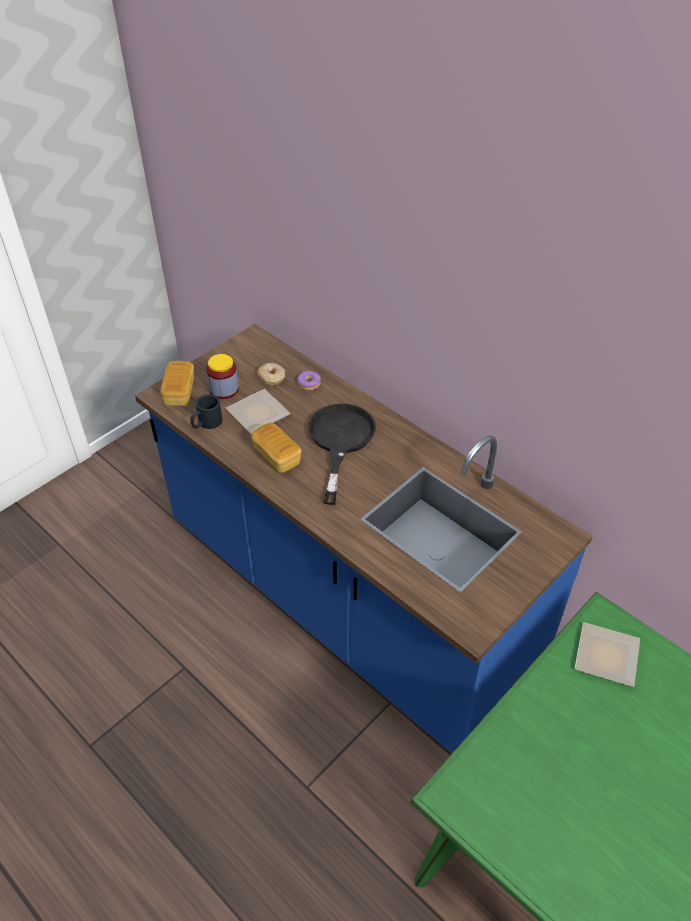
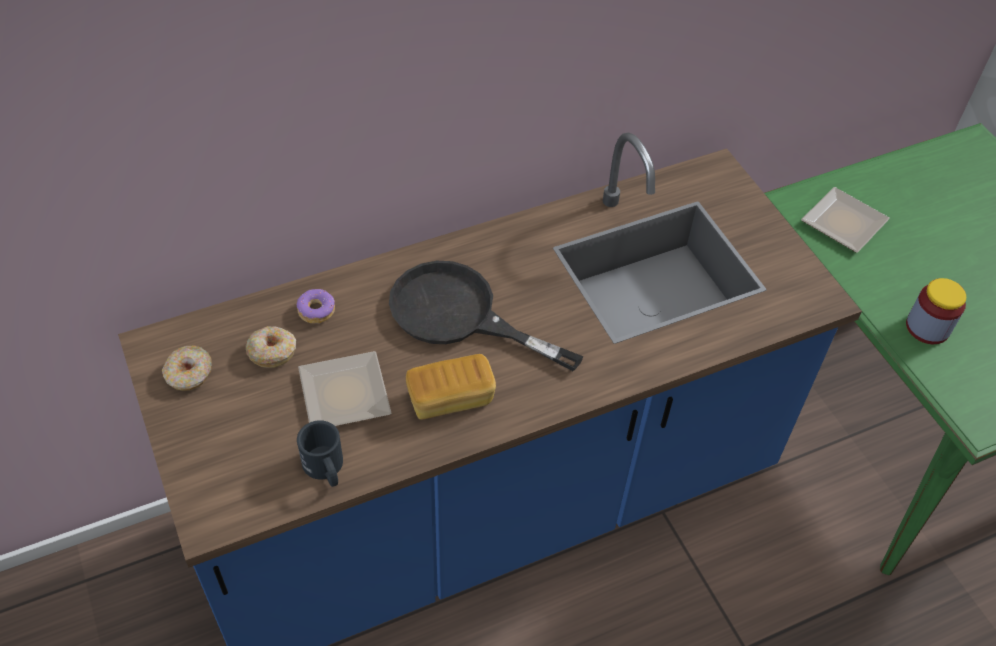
camera: 70 degrees left, 5 degrees up
bread [160,361,194,406] -> none
jar [207,354,239,399] -> jar moved to [906,278,966,344]
none -> donut [162,346,212,391]

